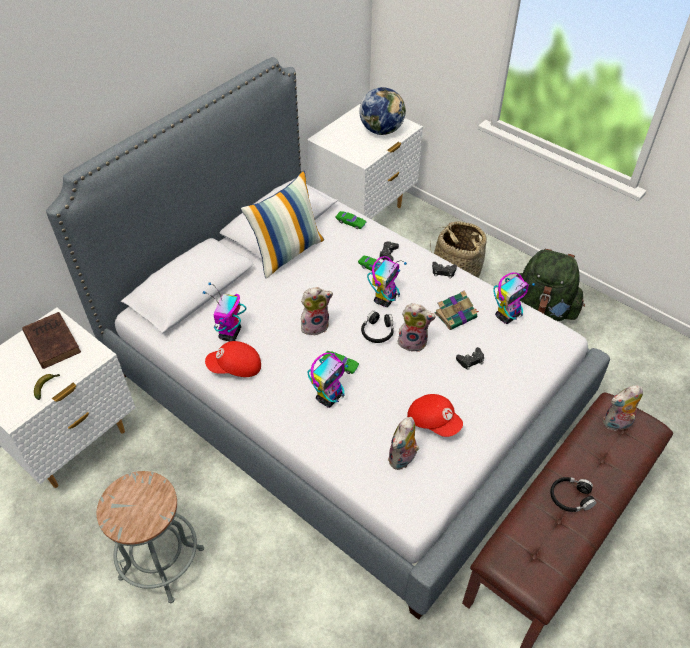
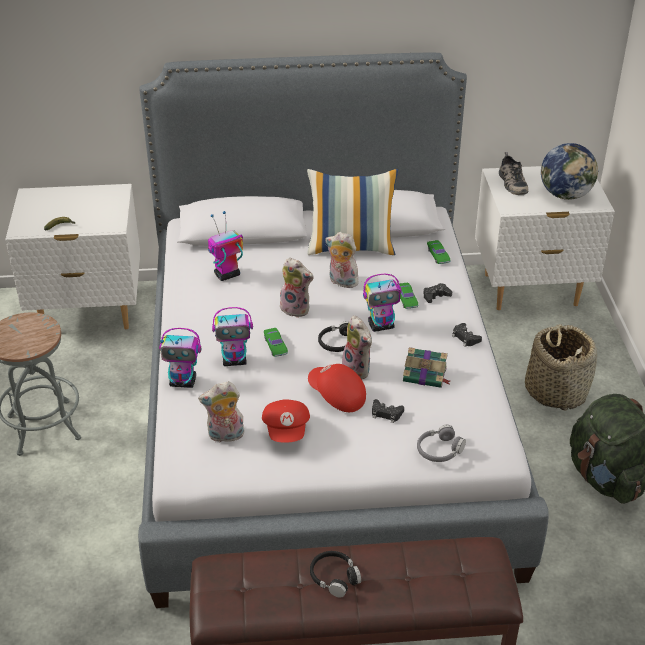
camera: 45 degrees right, 10 degrees down
brown book [22,312,81,369] -> none
red cap [205,341,261,377] -> red cap moved to [308,364,366,412]
toy robot [493,273,535,324] -> toy robot moved to [159,328,201,388]
plush toy [603,385,643,431] -> plush toy moved to [326,232,359,288]
none -> grey headphones [417,425,466,462]
none -> shoe [499,152,528,195]

